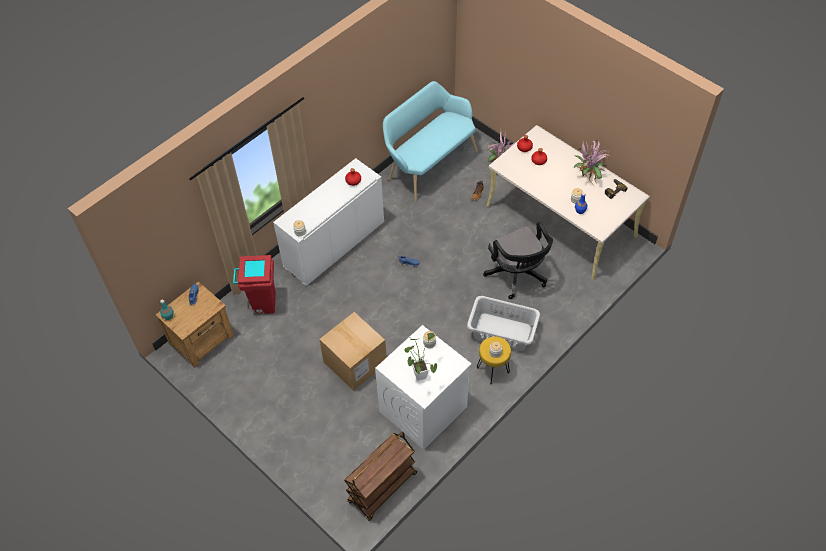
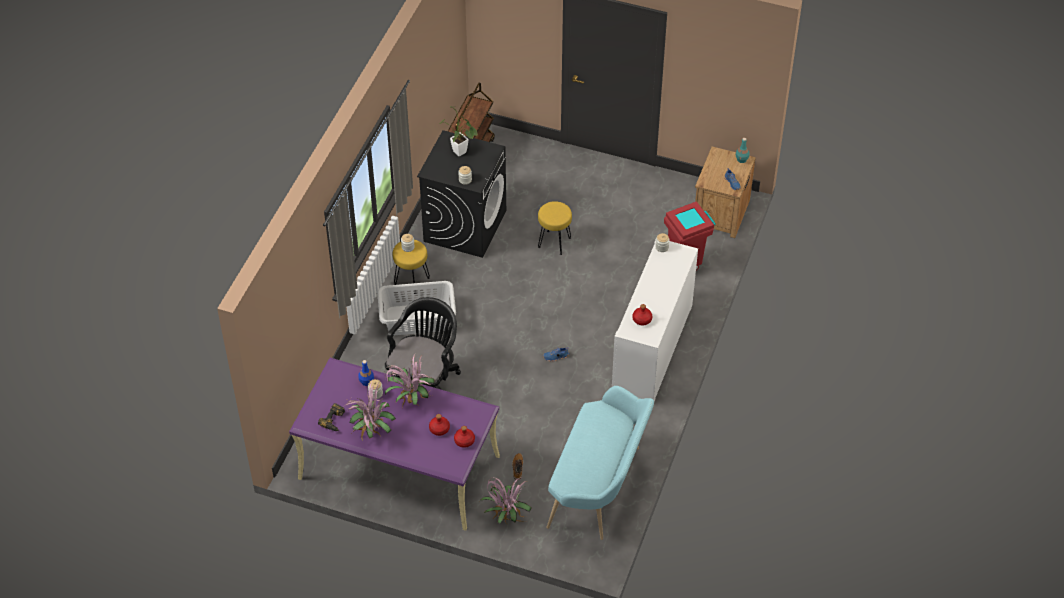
camera: 155 degrees right, 5 degrees down
cardboard box [319,312,387,391] -> yellow stool [538,201,572,255]
white washing machine [375,325,472,450] -> black washing machine [417,130,506,258]
black office chair [483,222,553,299] -> black office chair turned 75 degrees clockwise [385,297,461,390]
beige desk [486,125,650,280] -> purple desk [289,358,500,531]
none -> potted plant [385,353,434,408]

